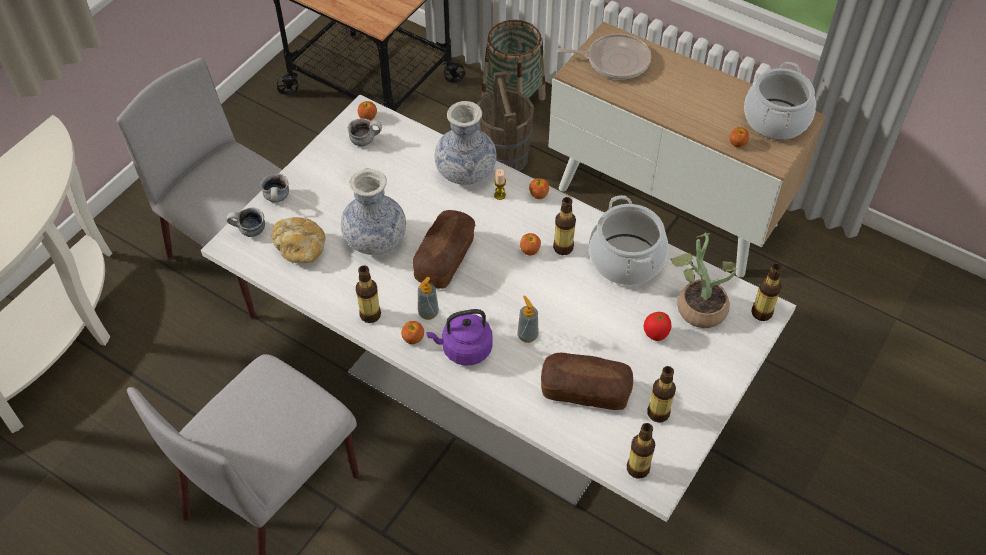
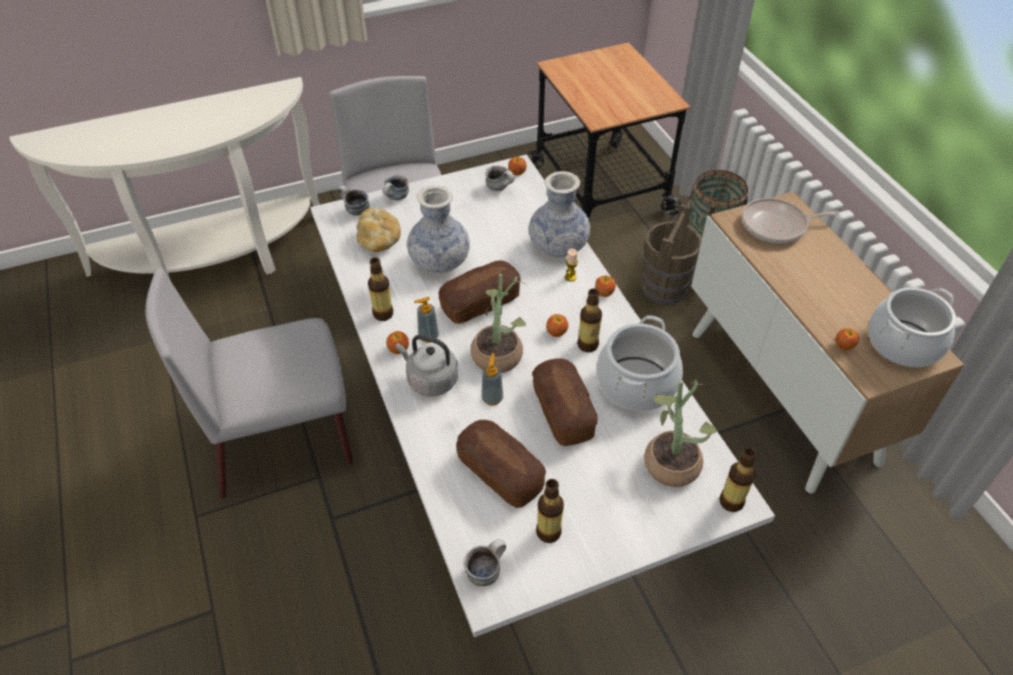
camera: 35 degrees right, 5 degrees down
purple kettle [426,309,493,366] -> grey kettle [396,335,458,396]
frying pan [557,34,651,80] -> frying pan turned 135 degrees clockwise [742,198,840,244]
bottle [627,423,655,479] -> mug [464,539,506,586]
tomato [644,312,671,341] -> none
none -> potted plant [471,274,527,373]
none -> bread [532,358,598,446]

